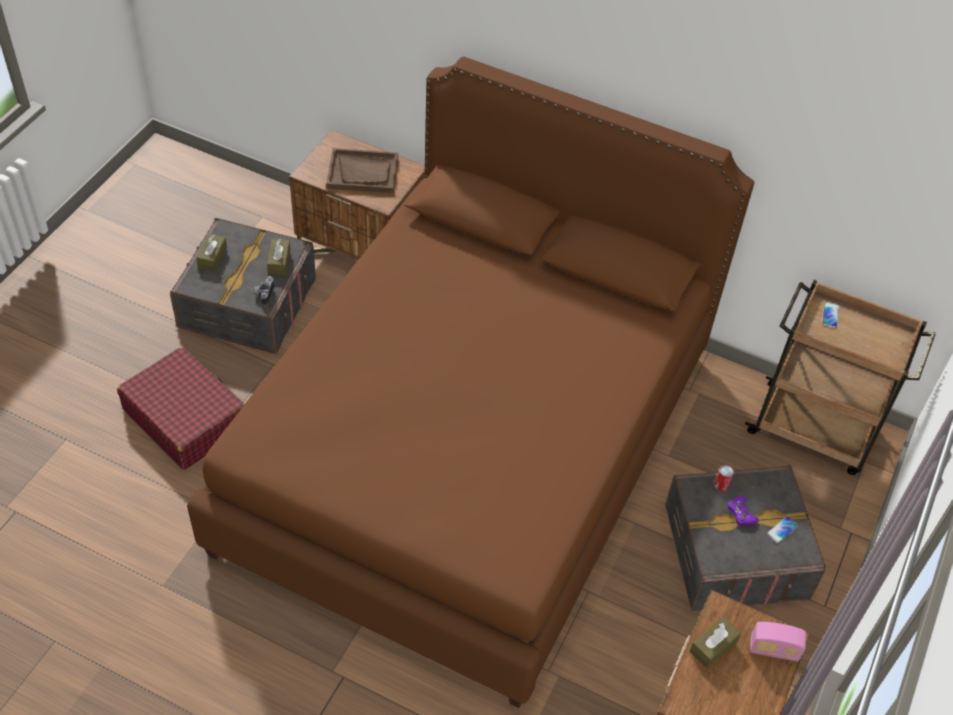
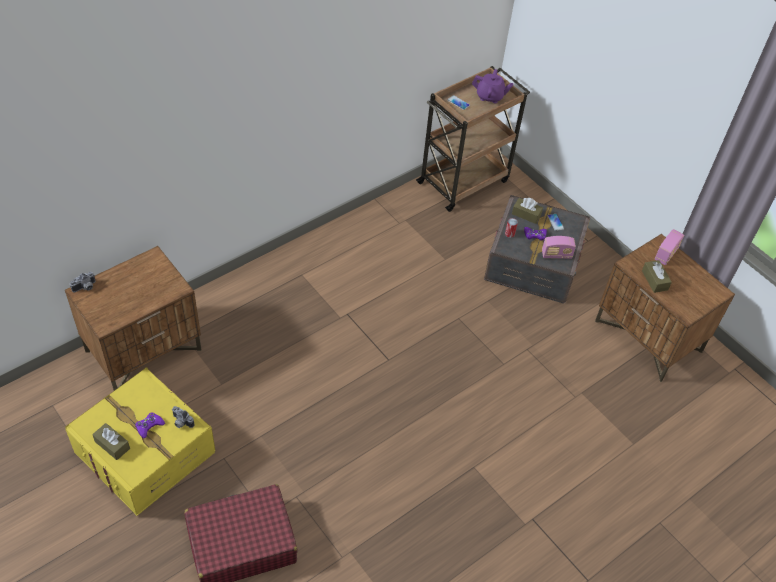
camera: 65 degrees left, 0 degrees up
grey storage box [170,218,316,354] -> yellow storage box [65,368,216,516]
brown bed [187,57,754,708] -> none
brown tissue box [267,239,291,275] -> brown tissue box moved to [512,198,543,224]
brown tray [326,148,398,193] -> none
none -> camera [70,272,95,292]
none -> purple game controller [136,412,165,438]
none -> purple teapot [472,69,514,104]
none -> radio [542,236,576,259]

